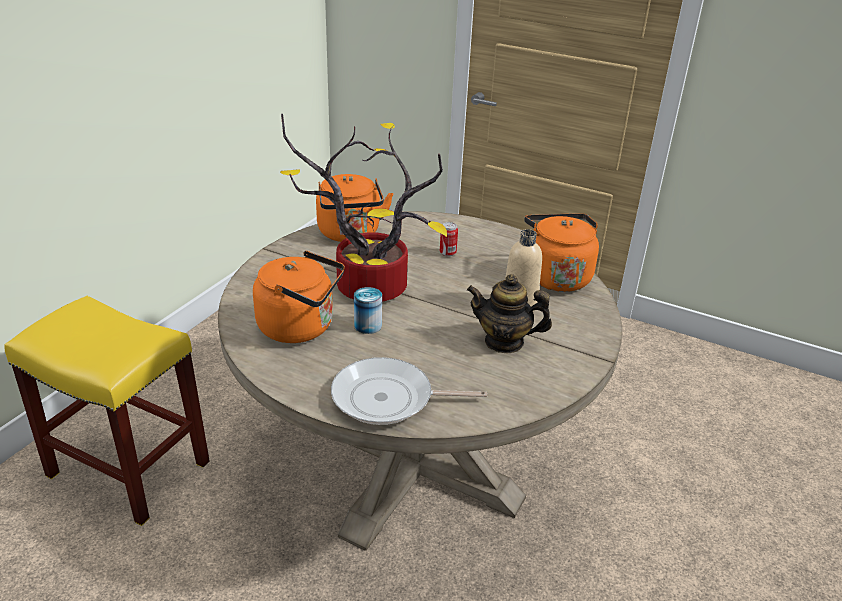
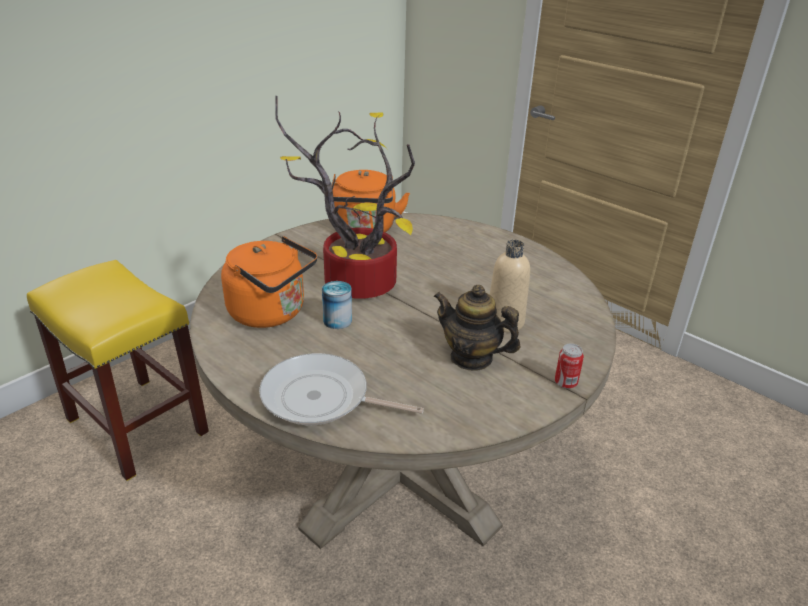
camera: 15 degrees right, 0 degrees up
can [440,222,458,256] -> can moved to [555,344,584,389]
orange kettle [524,213,599,292] -> none

